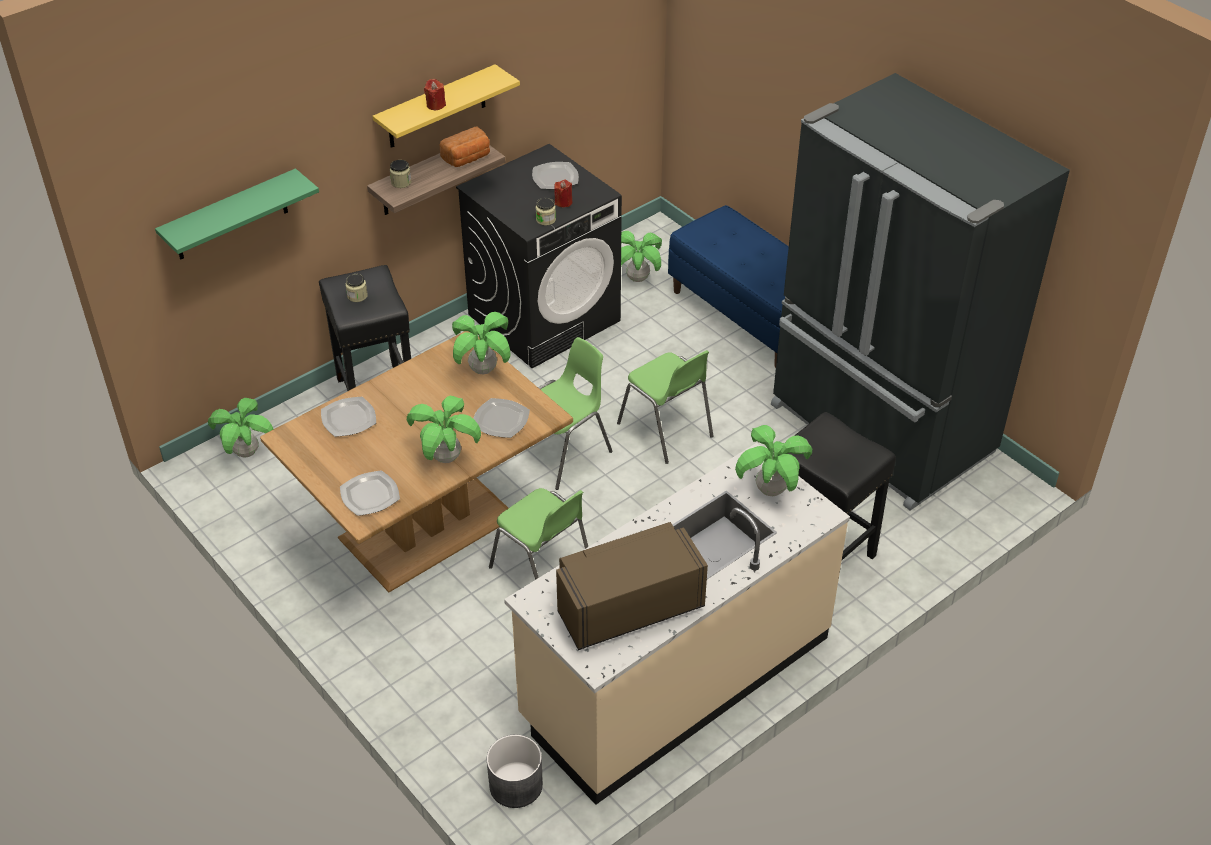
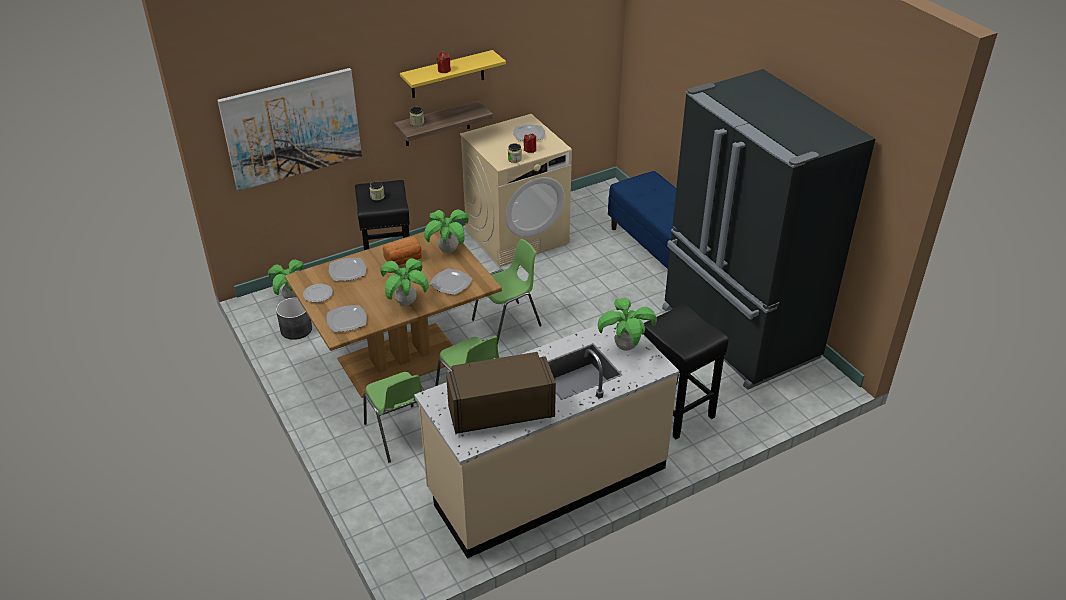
camera: 10 degrees right, 5 degrees down
green shelf [155,168,319,260] -> picture [217,68,362,191]
bread [440,127,490,167] -> bread moved to [383,237,422,265]
black washing machine [456,144,622,368] -> beige washing machine [460,114,572,267]
grey planter [487,735,543,808] -> grey planter moved to [276,297,312,340]
green chair [617,350,713,464] -> green chair moved to [363,372,424,463]
potted plant [621,231,662,282] -> none
none -> plate [303,284,333,302]

